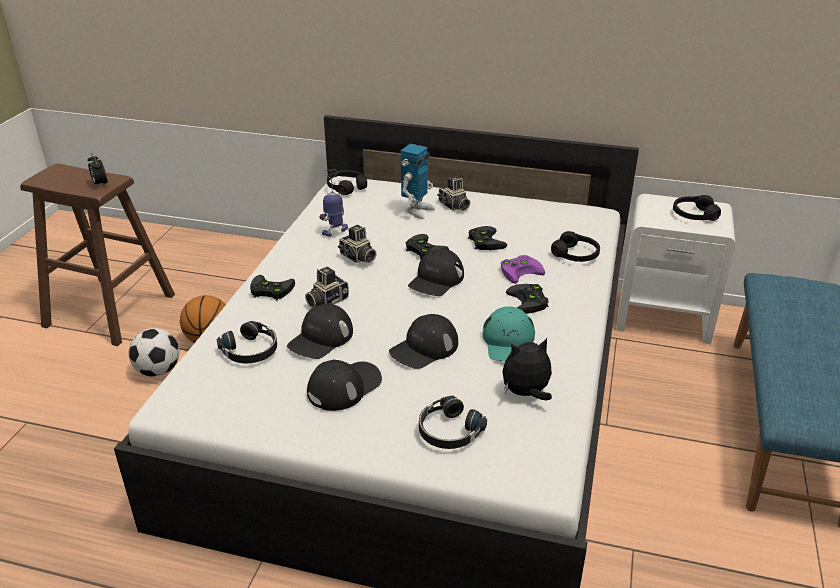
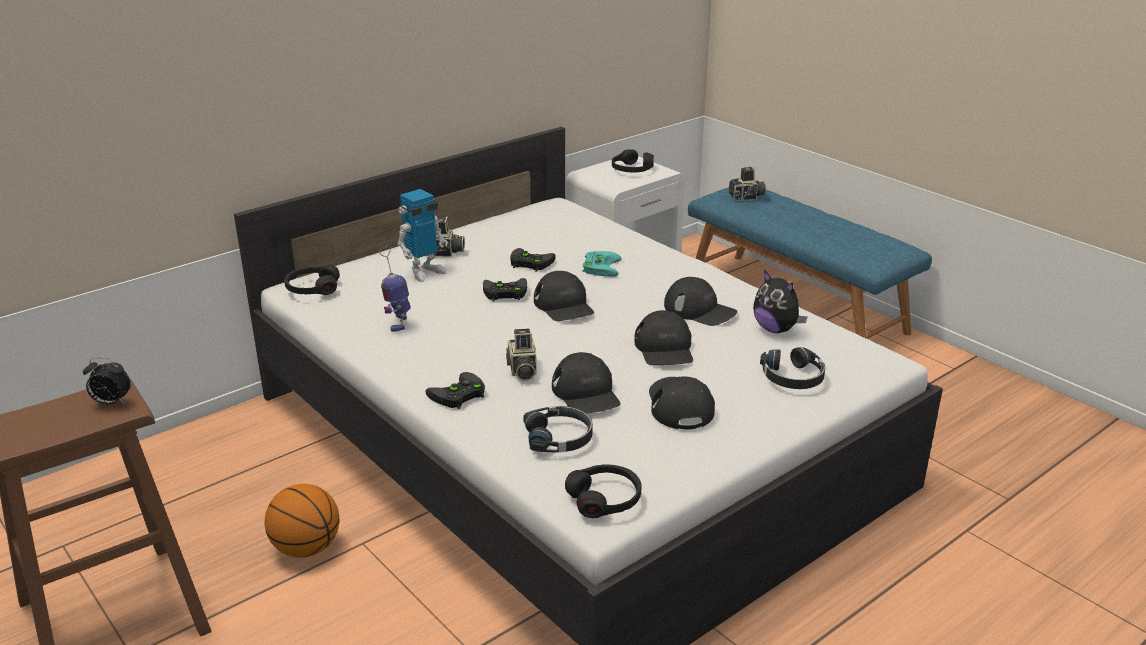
camera: 55 degrees left, 5 degrees down
football [129,328,179,377] -> none
camera [338,225,377,263] -> camera moved to [729,166,766,201]
toy robot [401,144,435,219] -> toy robot turned 75 degrees clockwise [397,189,448,282]
turquoise cap [483,306,535,361] -> black cap [664,277,737,326]
purple game controller [501,255,545,284] -> turquoise game controller [582,251,621,277]
plush toy [502,338,552,401] -> plush toy turned 60 degrees counterclockwise [753,271,807,333]
black game controller [506,284,548,314] -> none
black headphones [551,231,600,262] -> black headphones moved to [565,464,642,518]

